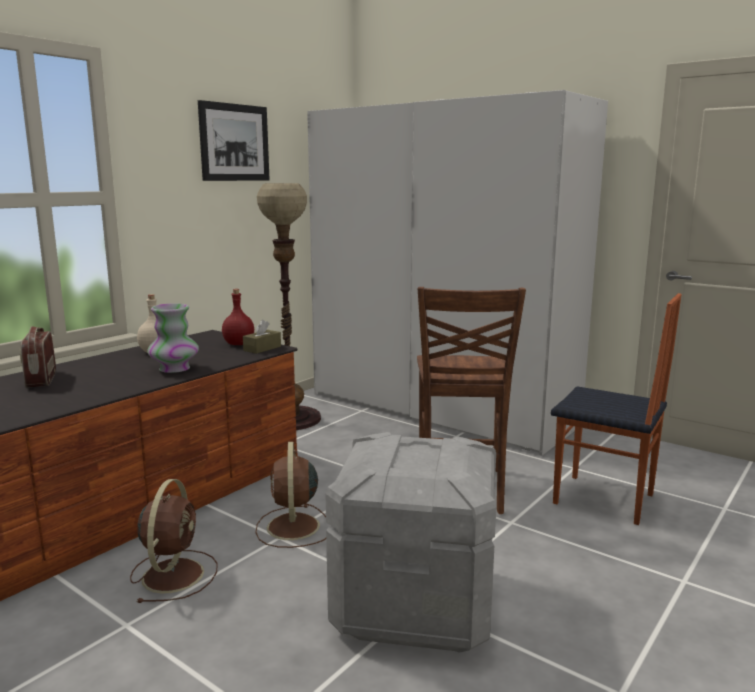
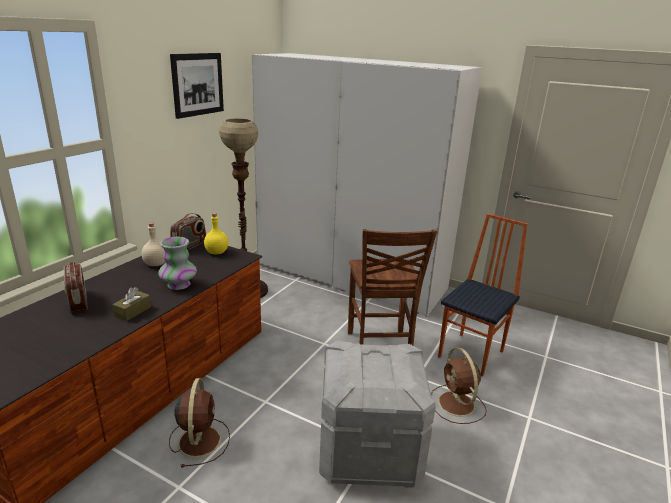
camera: 10 degrees left, 10 degrees up
red bottle [222,289,254,345] -> yellow bottle [204,213,228,254]
brown tissue box [243,320,281,354] -> brown tissue box moved to [112,287,151,321]
brown fan [256,442,326,548] -> brown fan moved to [431,348,487,424]
chair [551,293,682,525] -> chair turned 75 degrees counterclockwise [438,214,528,377]
none -> radio [170,213,206,250]

